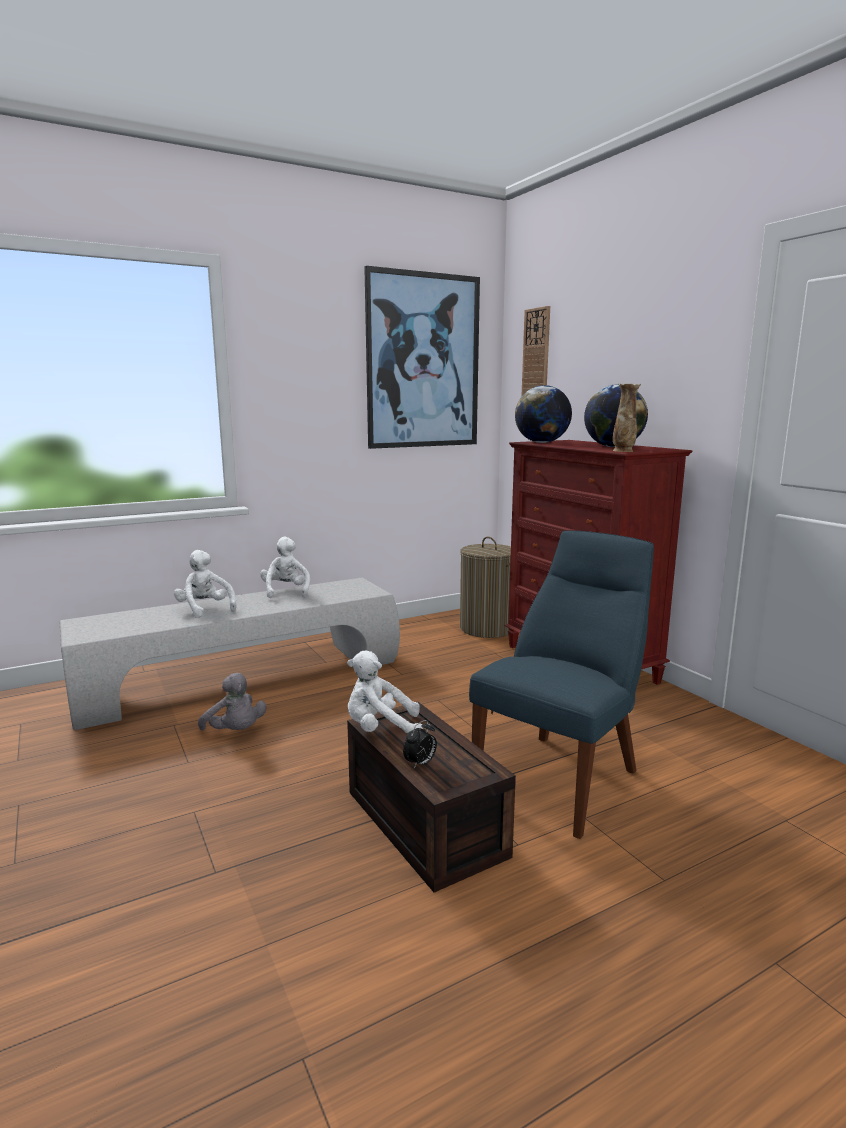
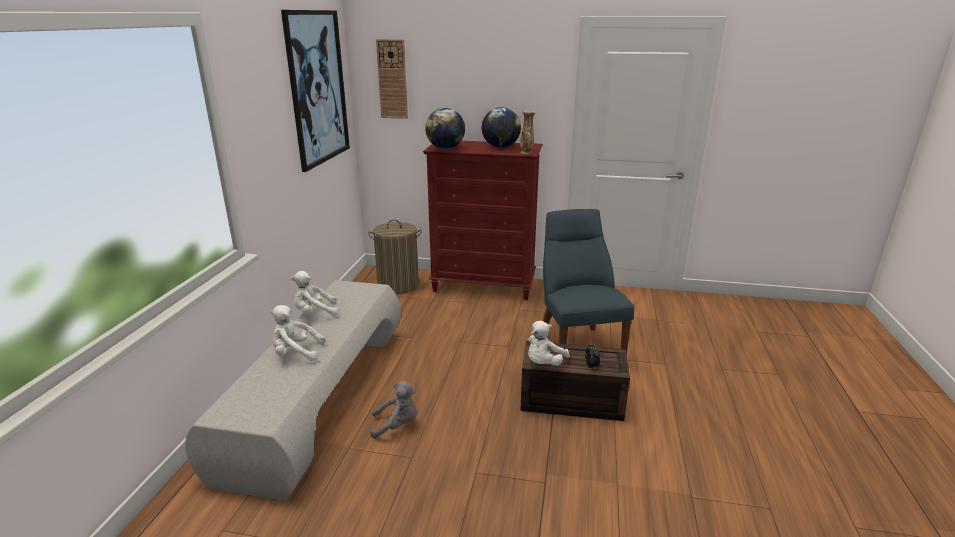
camera: 50 degrees left, 10 degrees up
white plush toy [260,537,310,598] -> white plush toy turned 45 degrees counterclockwise [291,271,339,316]

